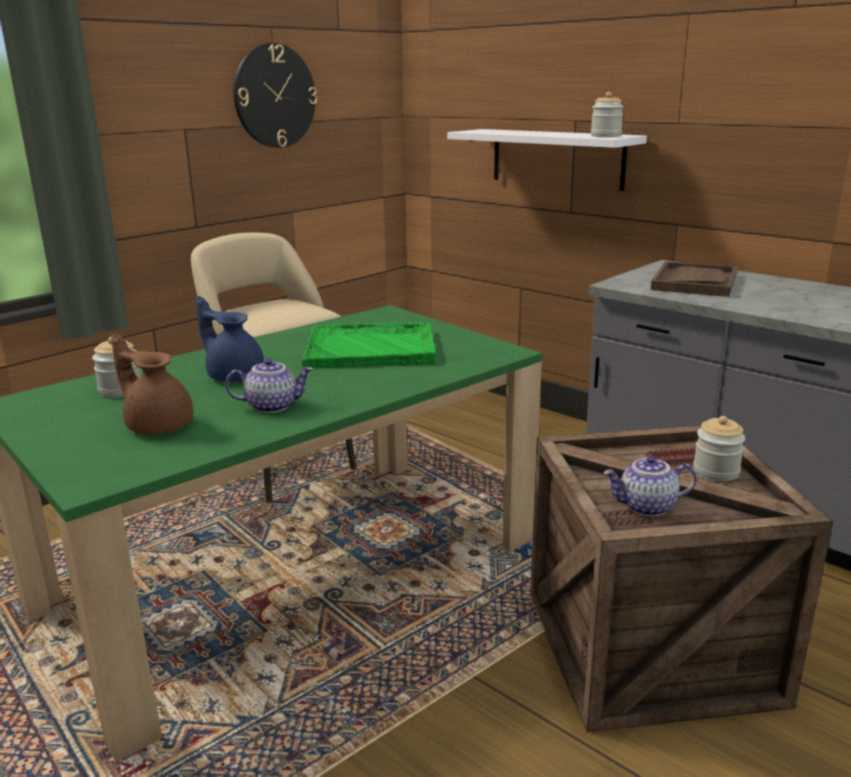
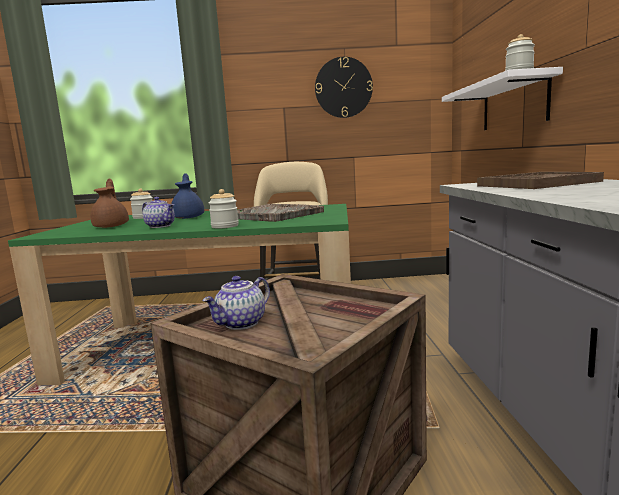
camera: 45 degrees right, 10 degrees down
green tray [302,322,436,368] -> grey tray [237,204,324,222]
teapot [603,456,696,517] -> teapot turned 90 degrees counterclockwise [203,276,270,330]
jar [693,416,745,481] -> jar moved to [209,189,239,228]

